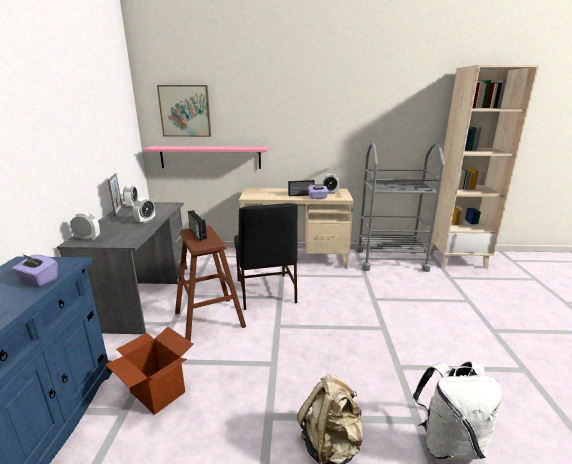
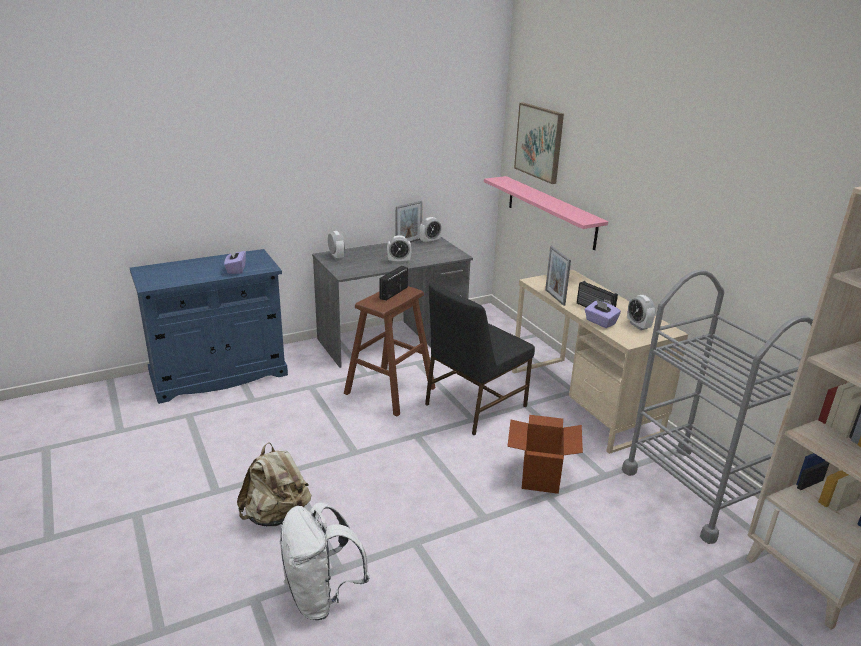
camera: 60 degrees right, 5 degrees up
cardboard box [105,327,193,415] -> cardboard box moved to [507,415,583,494]
none -> picture frame [545,246,571,306]

